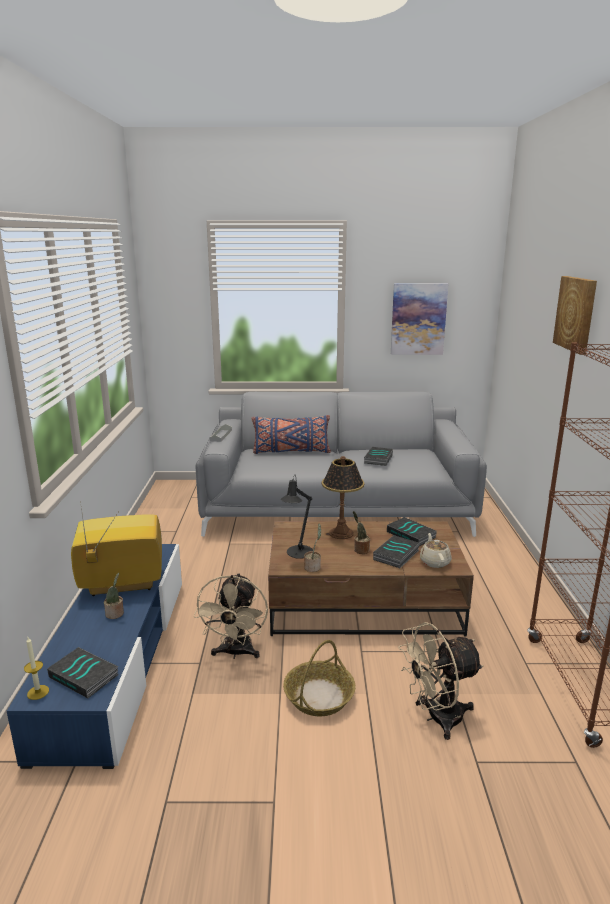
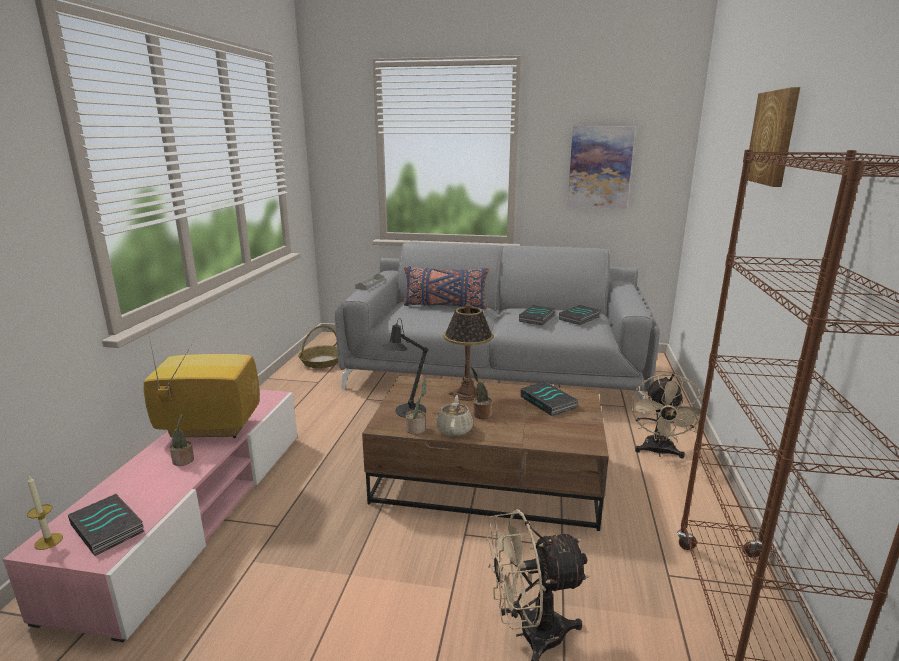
camera: 10 degrees right, 0 degrees up
blue tv stand [7,544,182,769] -> pink tv stand [3,390,297,642]
beige fan [193,573,268,659] -> beige fan moved to [631,374,703,459]
basket [283,640,356,716] -> basket moved to [298,325,338,368]
book [373,535,420,568] -> book moved to [559,305,601,325]
beige teapot [420,533,452,568] -> beige teapot moved to [436,395,473,437]

